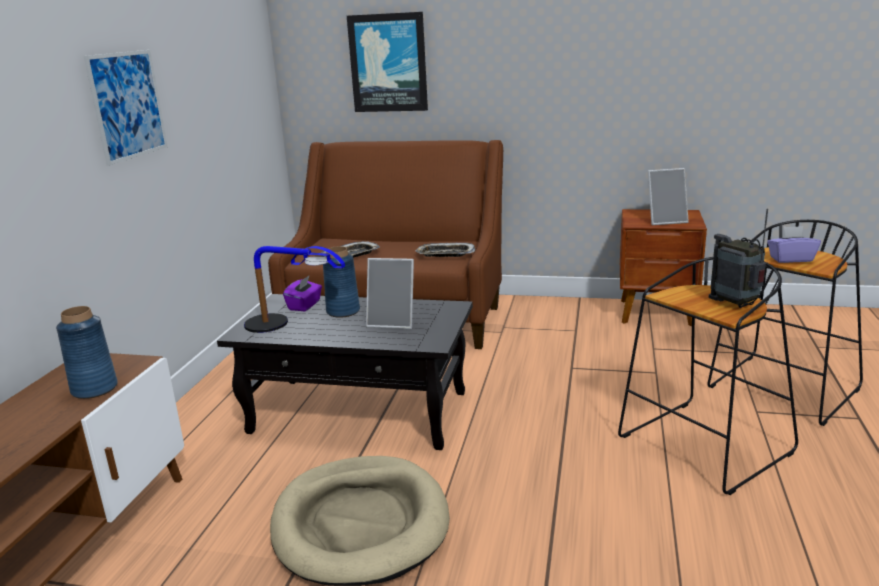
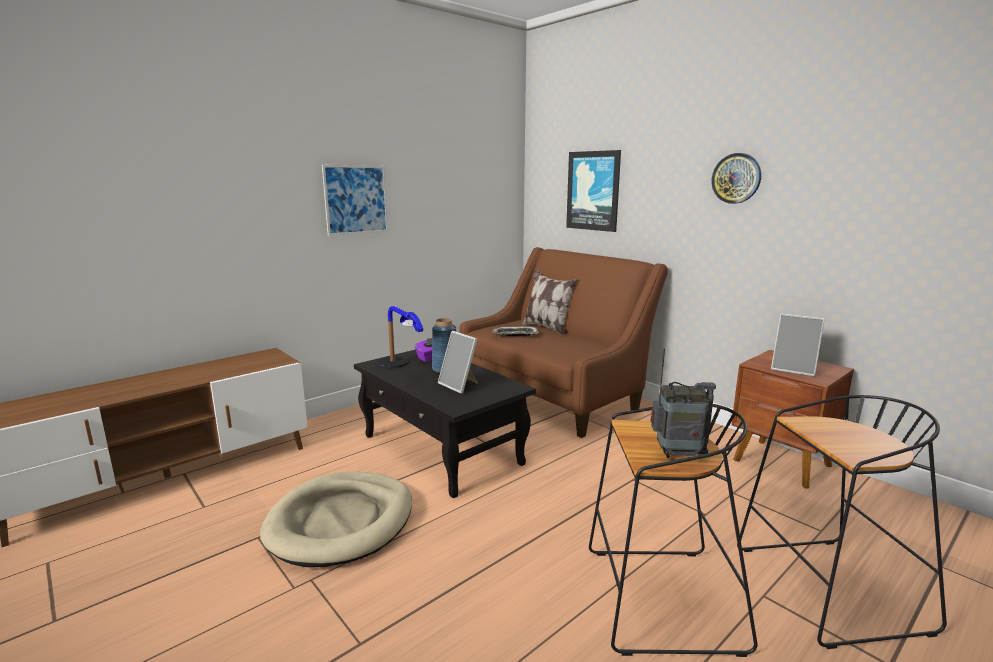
camera: 35 degrees right, 5 degrees down
blue vase [56,306,118,399] -> none
tray [415,243,475,257] -> none
radio [709,209,768,309] -> radio turned 90 degrees clockwise [650,348,716,458]
purple tissue box [767,226,821,263] -> none
none -> pillow [522,270,577,335]
none -> wall clock [712,153,761,204]

